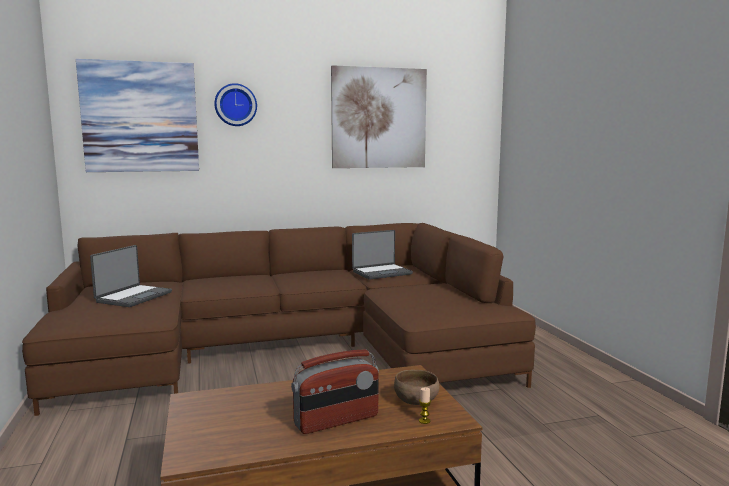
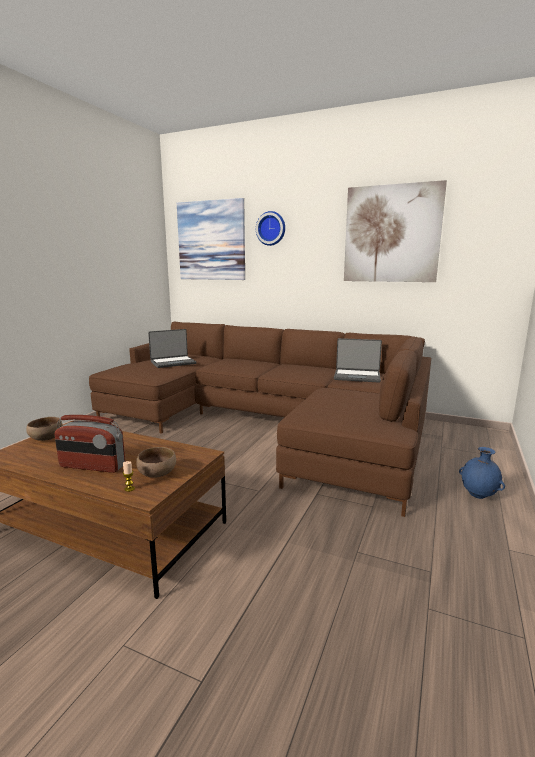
camera: 40 degrees right, 5 degrees up
none -> brown bowl [26,417,63,441]
none -> blue vase [459,447,505,499]

